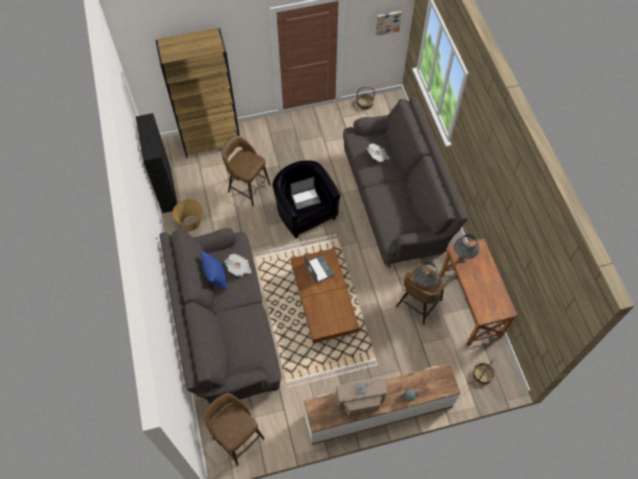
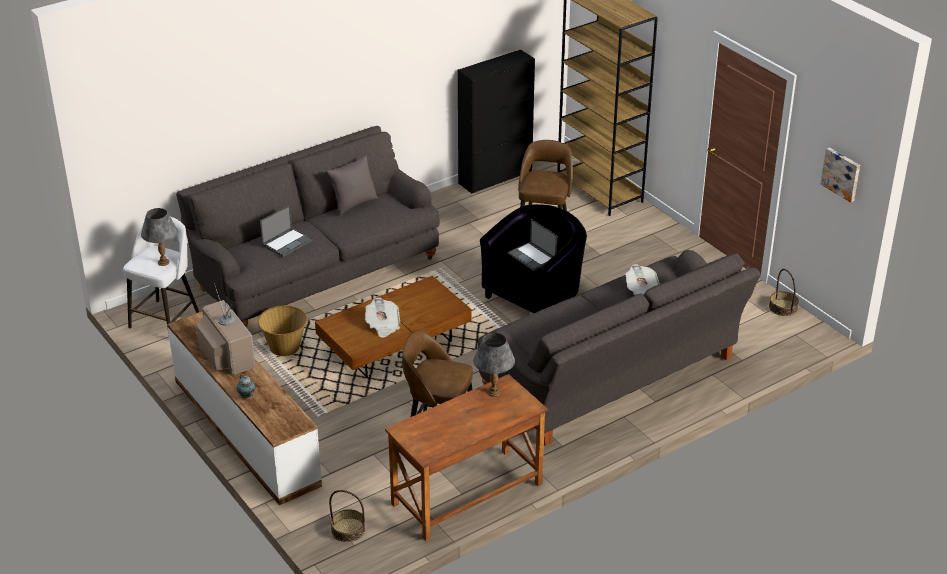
camera: 70 degrees right, 25 degrees down
basket [172,199,203,231] -> basket moved to [258,305,307,356]
blue pillow [201,251,227,291] -> grey pillow [326,155,378,216]
brown stool [204,393,265,466] -> white stool [123,217,199,340]
newspaper [225,254,251,276] -> newspaper moved to [365,298,400,338]
laptop [304,254,335,284] -> laptop moved to [260,205,313,257]
grey table lamp [414,262,439,289] -> grey table lamp moved to [141,208,178,266]

